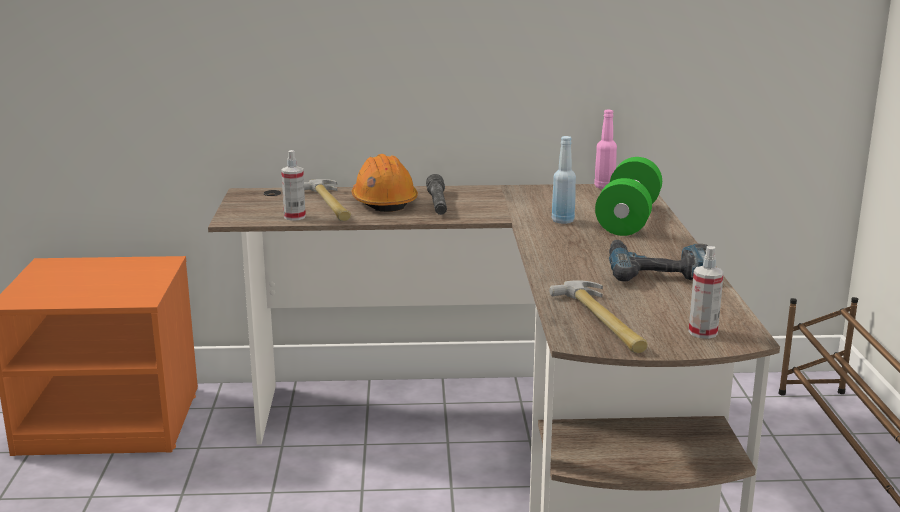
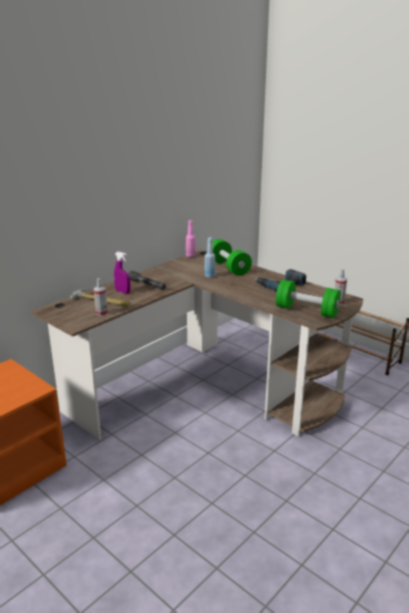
camera: 45 degrees left, 5 degrees up
orange hard hat [351,154,418,212] -> purple spray bottle [114,252,130,293]
hammer [549,280,648,353] -> green dumbbell [276,280,341,318]

